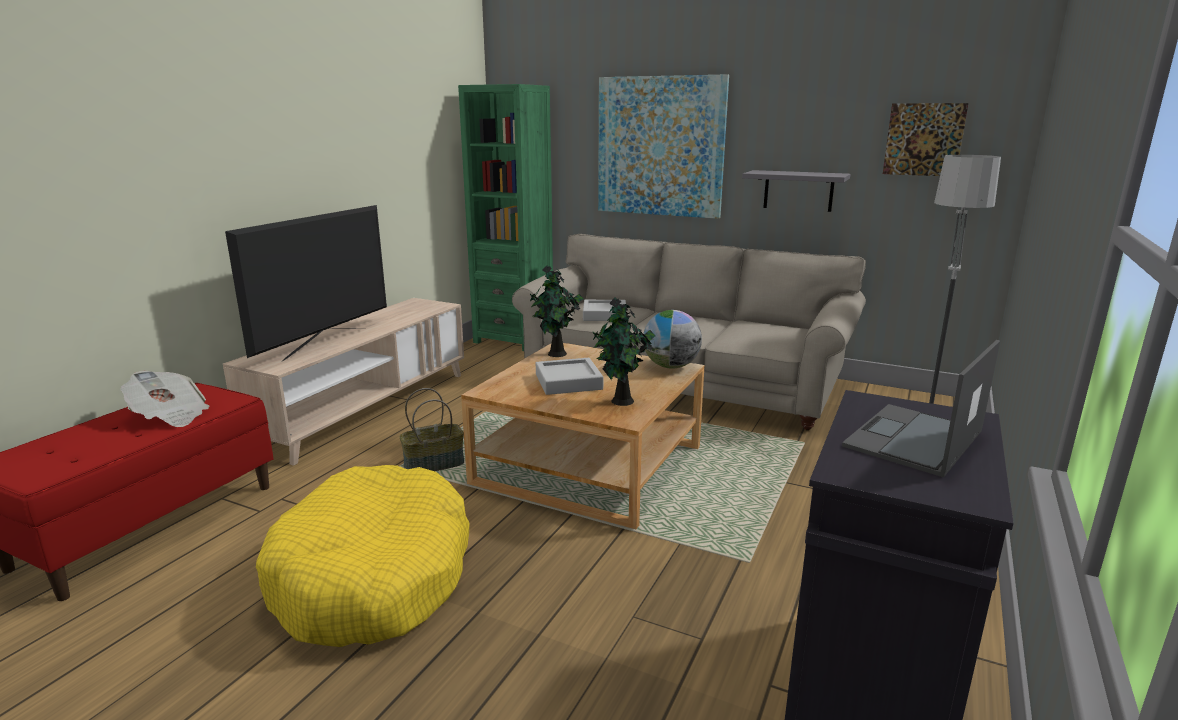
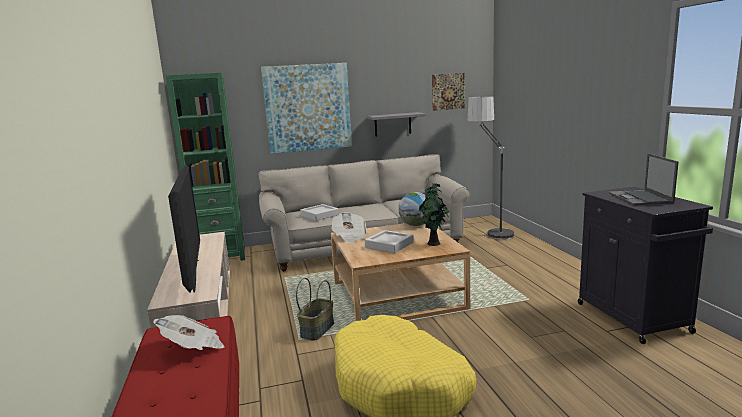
camera: 40 degrees left, 5 degrees down
potted plant [530,265,584,357] -> newspaper [331,212,367,243]

